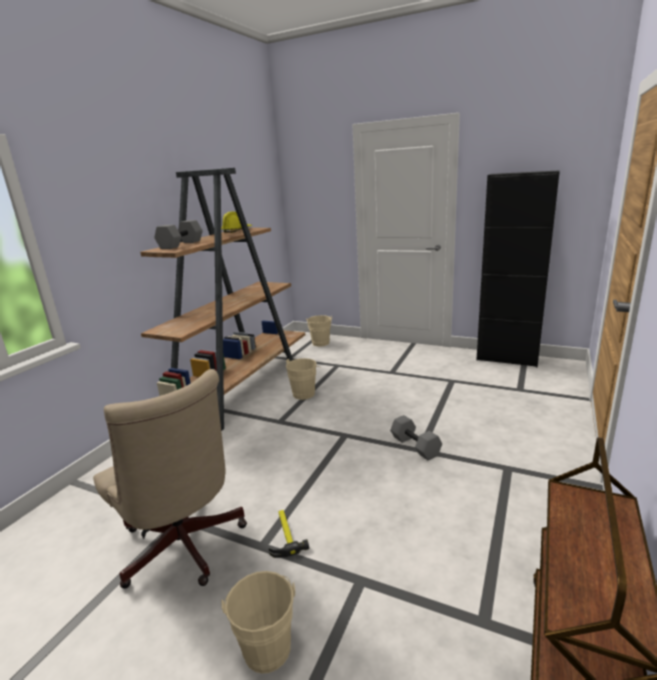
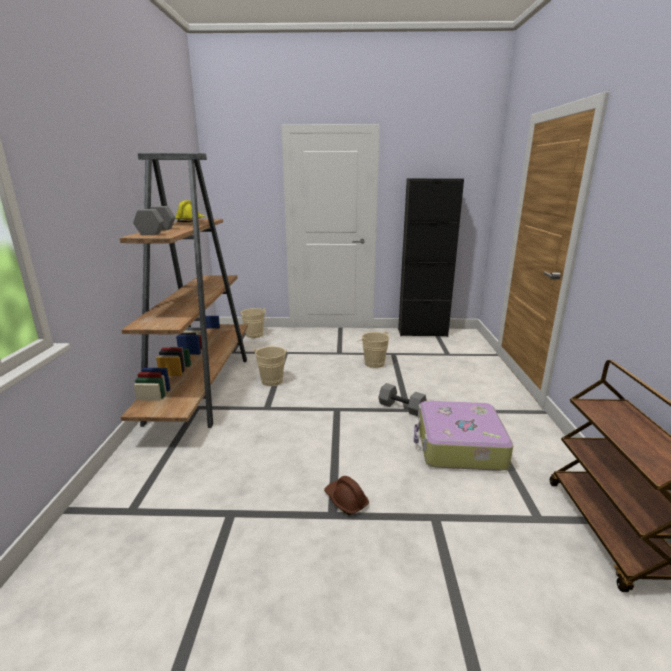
camera: 25 degrees left, 0 degrees up
beige office chair [93,369,247,589] -> none
beige bucket [222,571,295,674] -> beige bucket moved to [359,331,389,368]
hammer [269,510,309,558] -> brown hard hat [324,476,369,515]
none -> suitcase [414,401,513,471]

